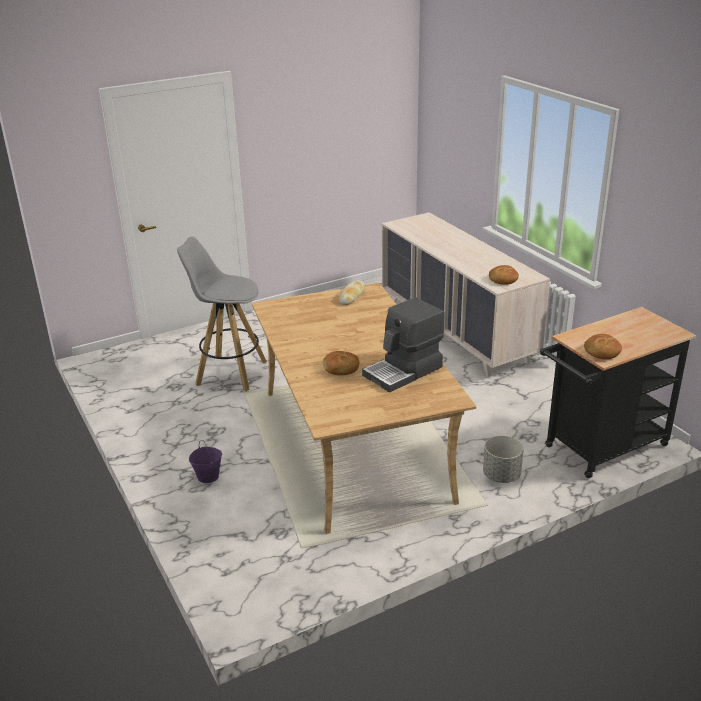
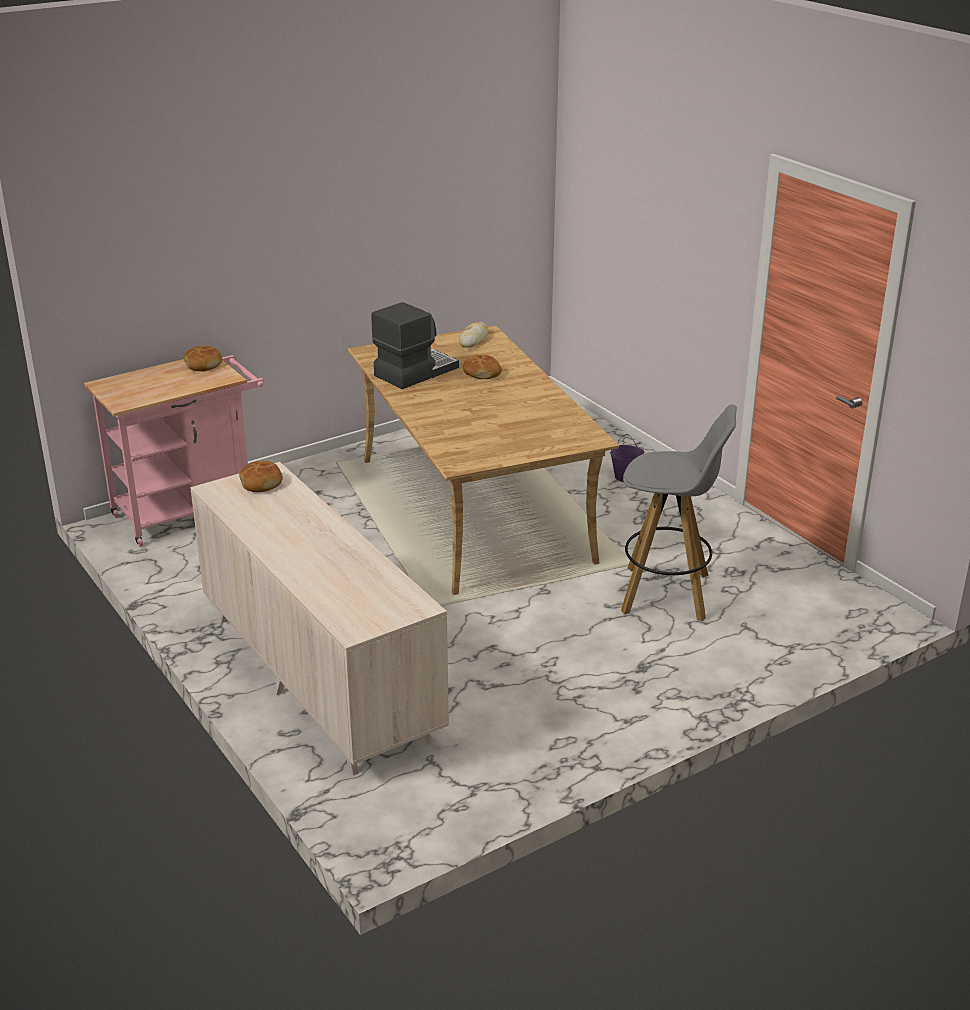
camera: 175 degrees right, 0 degrees up
bread [338,281,365,305] -> bread moved to [459,322,489,348]
grey planter [483,435,524,483] -> none
black cart [540,307,696,478] -> pink cart [84,355,264,547]

